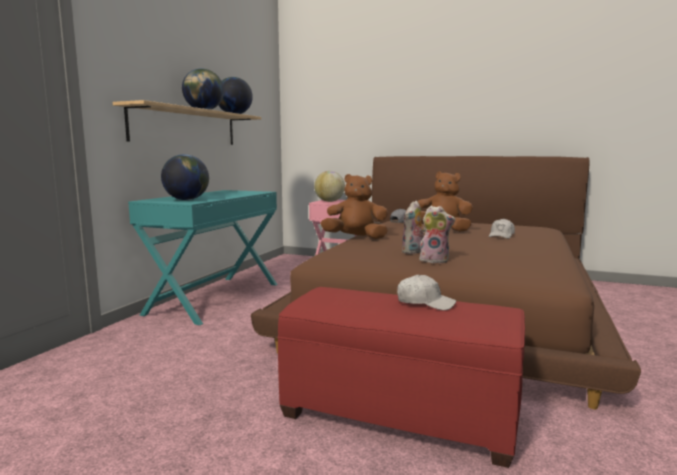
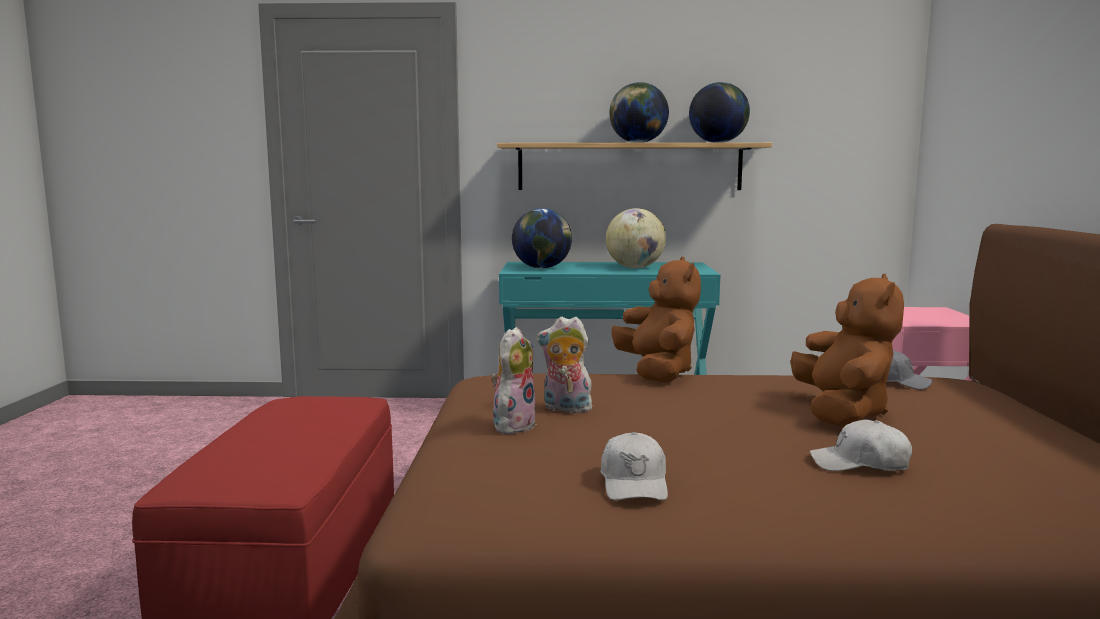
camera: 70 degrees right, 0 degrees up
globe [314,171,345,202] -> globe moved to [606,208,666,268]
white cap [397,274,456,310] -> white cap moved to [600,432,668,500]
plush toy [419,205,456,263] -> plush toy turned 150 degrees counterclockwise [491,327,536,434]

